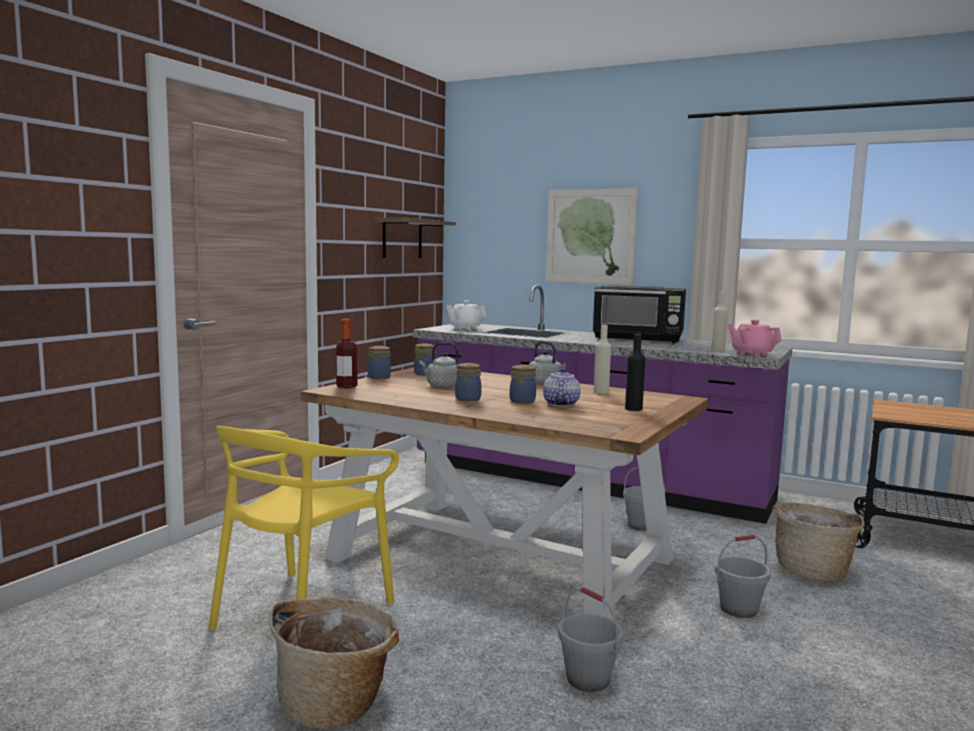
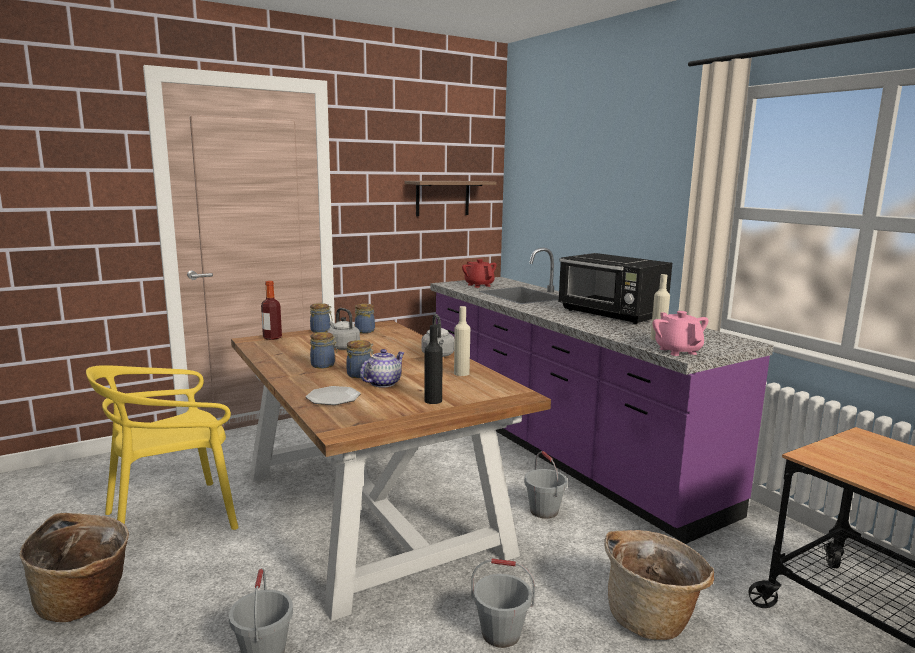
camera: 30 degrees right, 5 degrees up
white teapot [446,300,486,330] -> red teapot [462,259,497,288]
picture [546,188,638,285] -> none
none -> plate [306,386,361,405]

